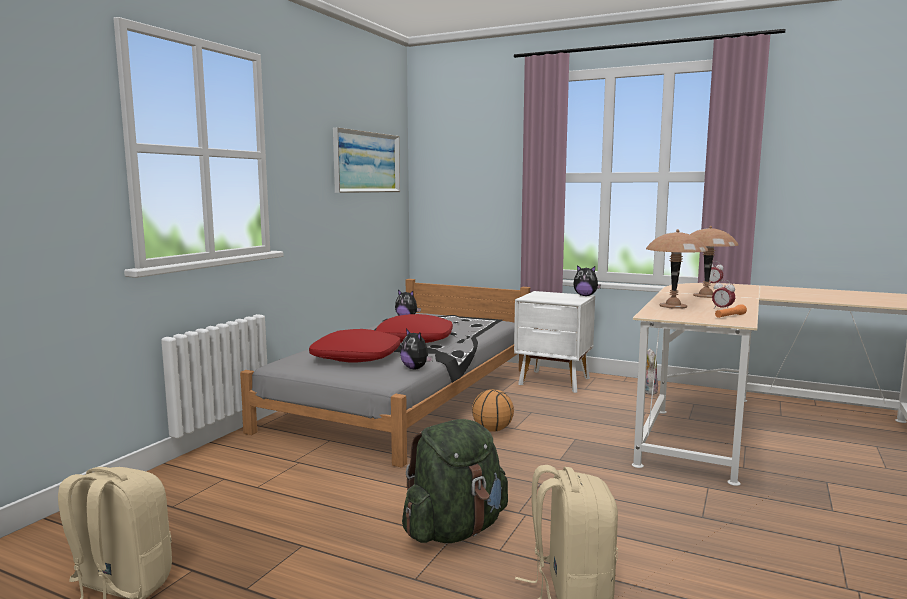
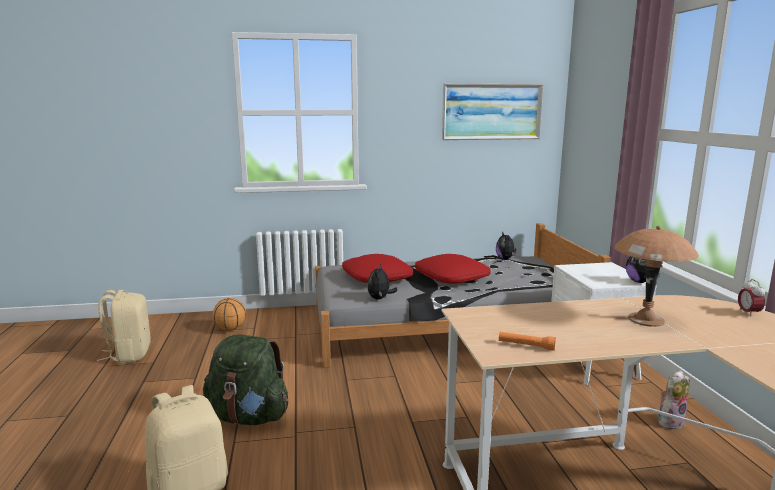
camera: 55 degrees right, 5 degrees up
basketball [472,389,514,432] -> basketball moved to [212,298,246,331]
brown table lamp [646,229,708,309] -> none
alarm clock [712,280,735,309] -> none

